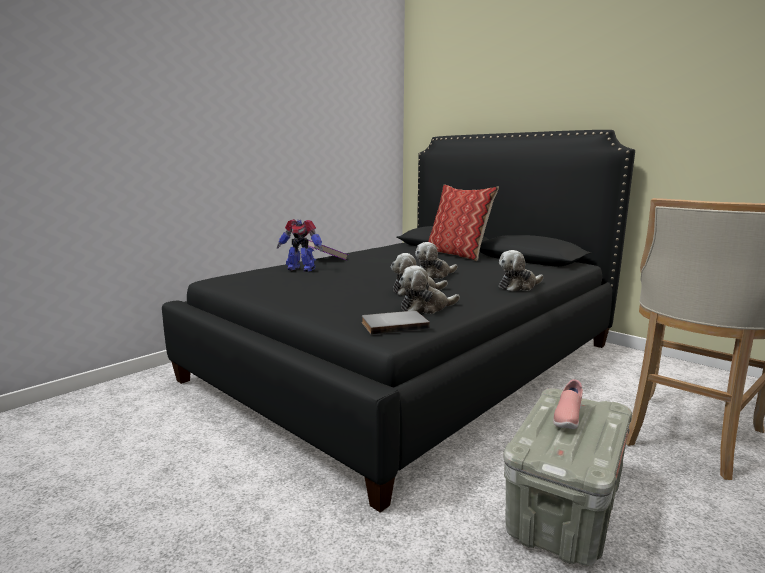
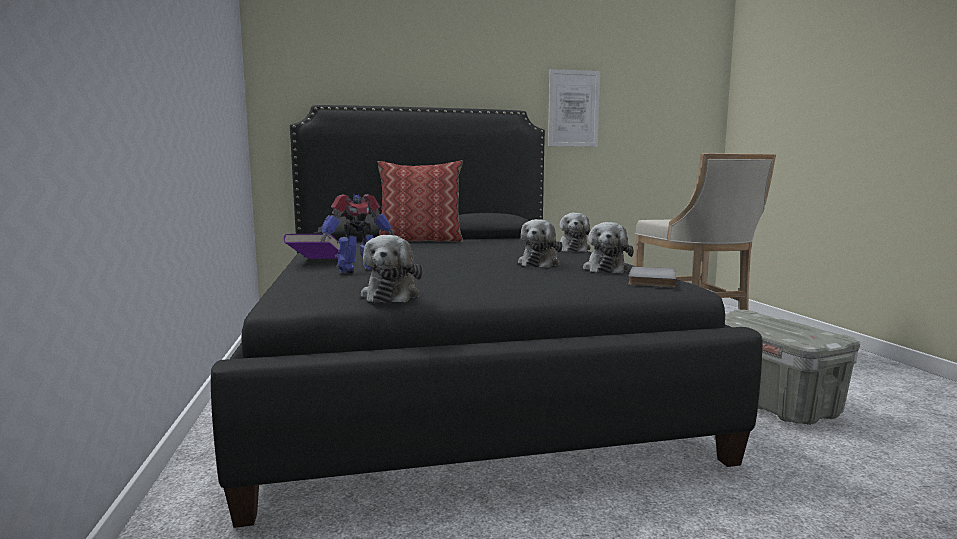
camera: 55 degrees left, 5 degrees down
plush toy [415,242,457,279] -> plush toy moved to [361,235,423,303]
pink shoe [553,379,583,429] -> none
none -> picture [548,69,600,147]

